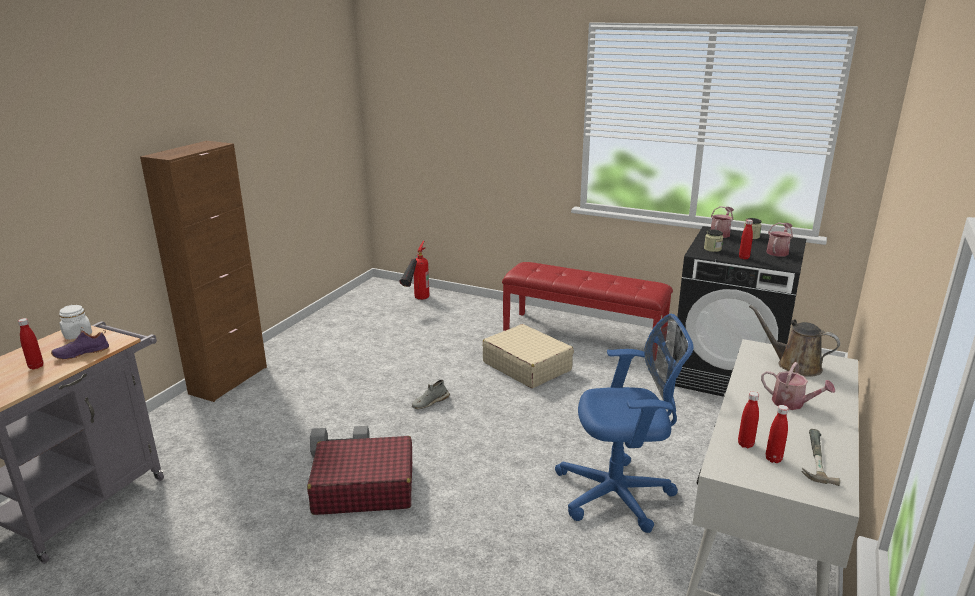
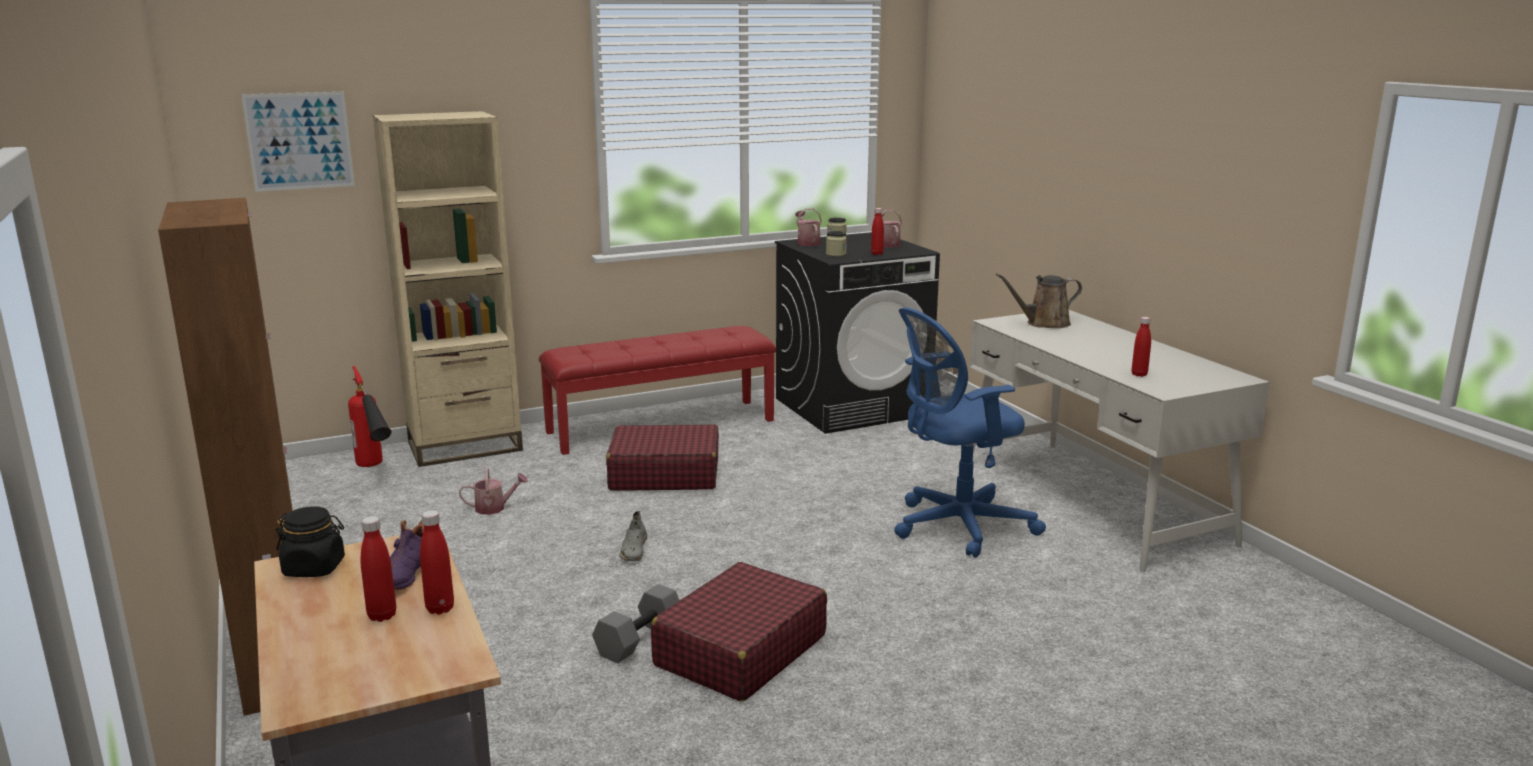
camera: 50 degrees left, 5 degrees down
white jar [59,305,92,340] -> black jar [276,506,345,577]
beige suitcase [482,324,574,388] -> red suitcase [606,424,719,491]
blue office chair [555,314,694,533] -> blue office chair turned 150 degrees counterclockwise [894,307,1046,558]
watering can [761,362,835,410] -> watering can moved to [459,467,528,515]
red bottle [766,405,789,463] -> red bottle moved to [420,510,454,615]
hammer [802,429,840,486] -> none
none -> picture [241,92,355,192]
none -> beige bookcase [373,111,523,467]

